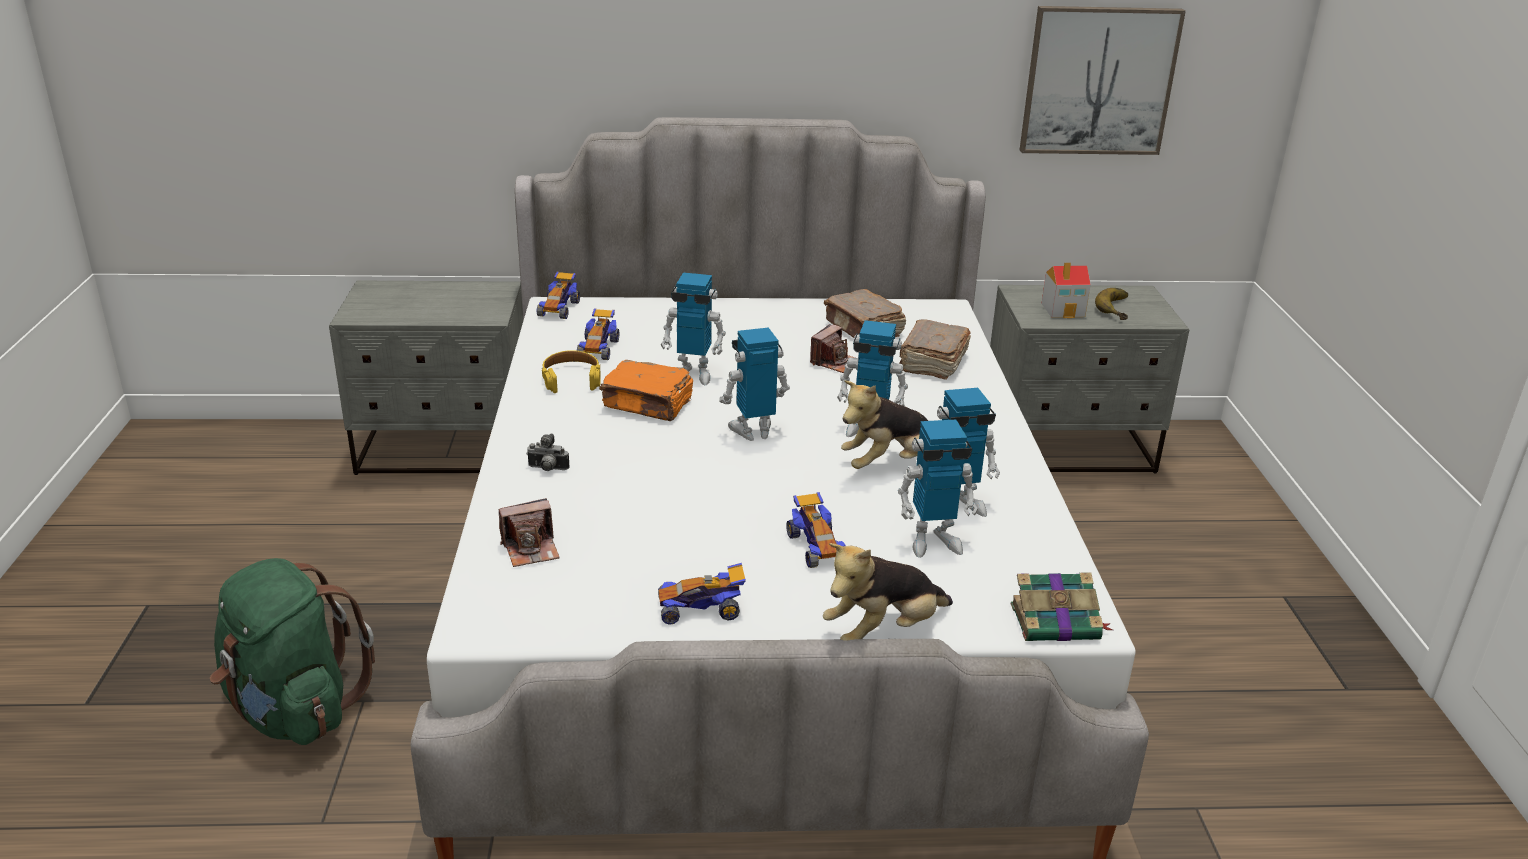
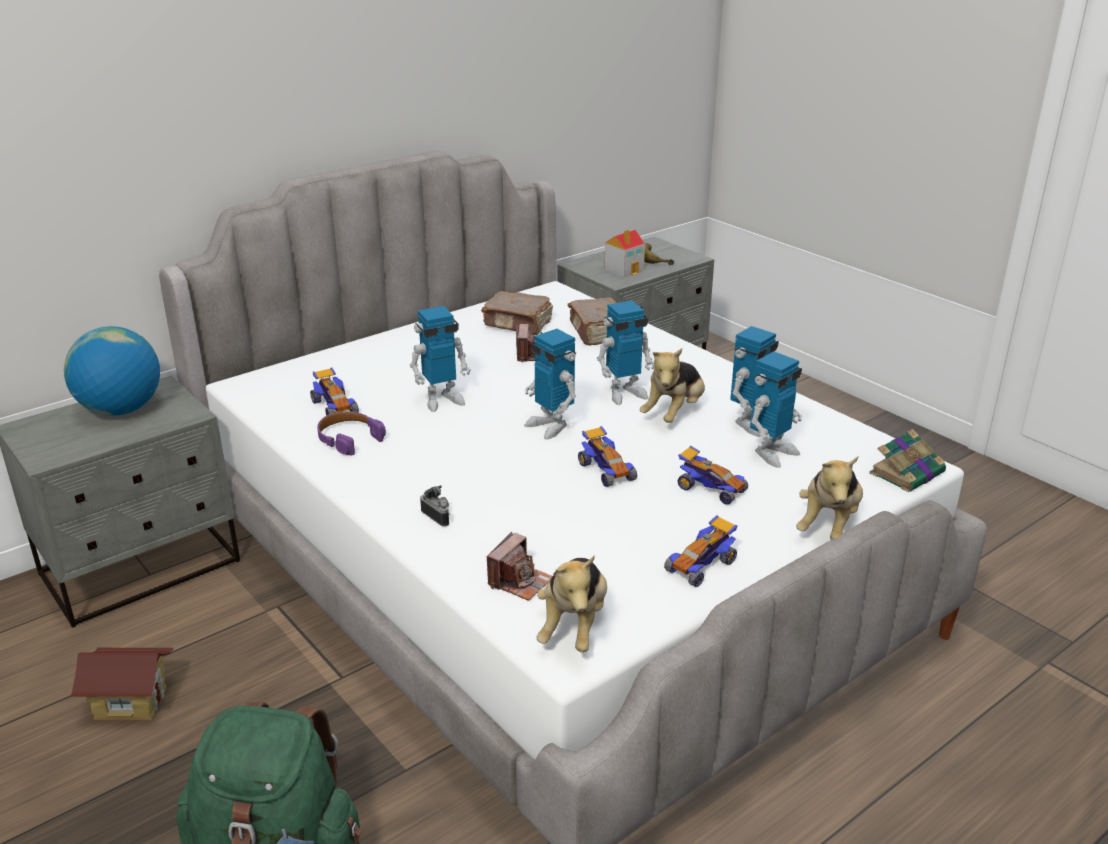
camera: 35 degrees left, 0 degrees up
camera [526,434,570,471] -> camera turned 105 degrees counterclockwise [420,485,449,527]
toy car [537,271,580,319] -> toy car moved to [578,426,637,487]
yellow headphones [542,350,601,393] -> purple headphones [317,411,386,456]
orange book [599,360,693,421] -> none
toy robot [719,327,790,441] -> toy robot turned 75 degrees counterclockwise [524,329,576,440]
picture [1020,6,1186,155] -> none
none -> globe [64,326,160,416]
none -> toy house [70,648,173,720]
none -> plush toy [537,555,607,652]

